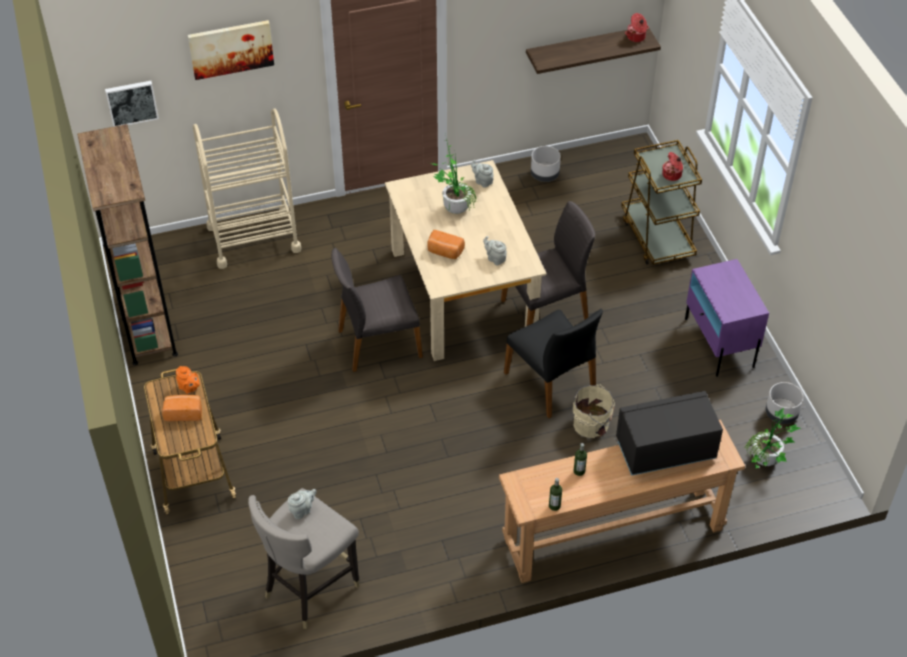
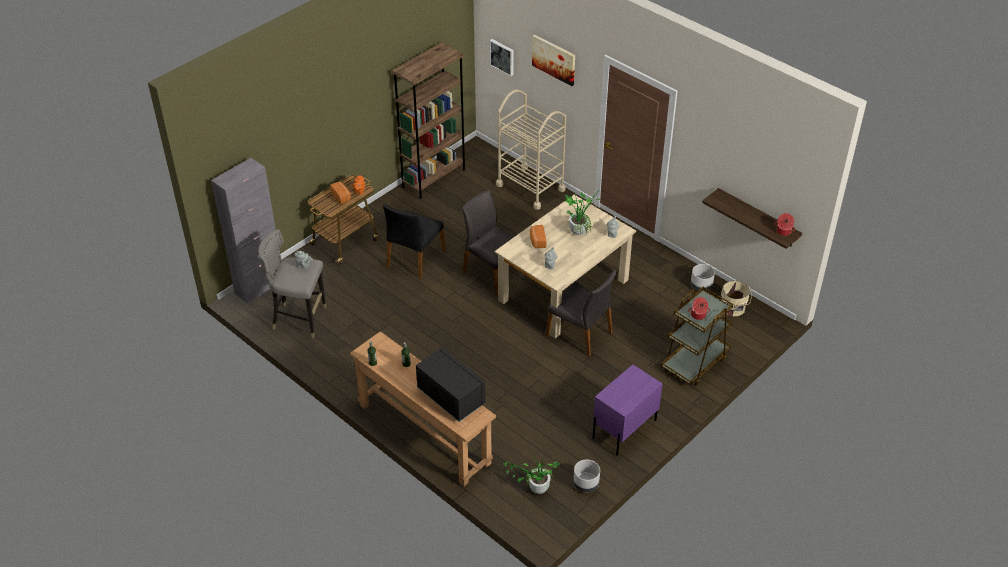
camera: 60 degrees right, 5 degrees down
black chair [504,309,603,418] -> black chair moved to [383,204,446,279]
beige bucket [573,384,615,438] -> beige bucket moved to [721,281,752,316]
none -> grey cabinet [211,158,276,303]

